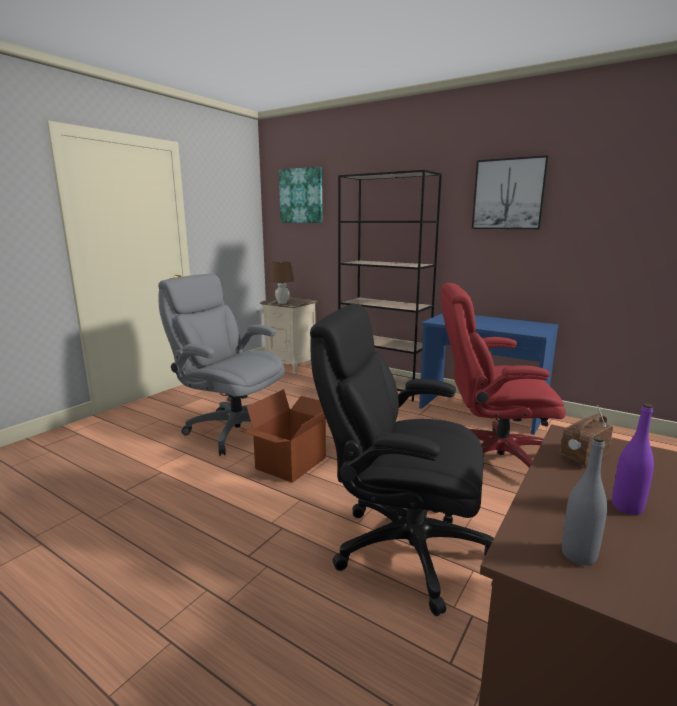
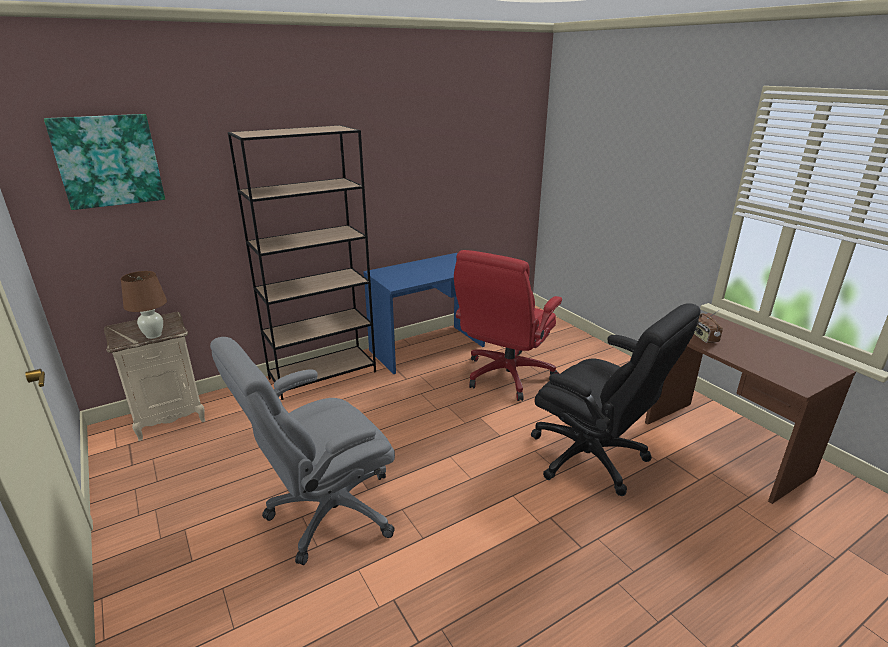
camera: 65 degrees left, 10 degrees up
cardboard box [239,389,326,483] -> none
black office chair [310,304,494,616] -> black office chair turned 90 degrees counterclockwise [531,303,701,496]
picture [472,155,549,229] -> none
grey bottle [562,436,607,565] -> none
purple bottle [612,404,654,515] -> none

